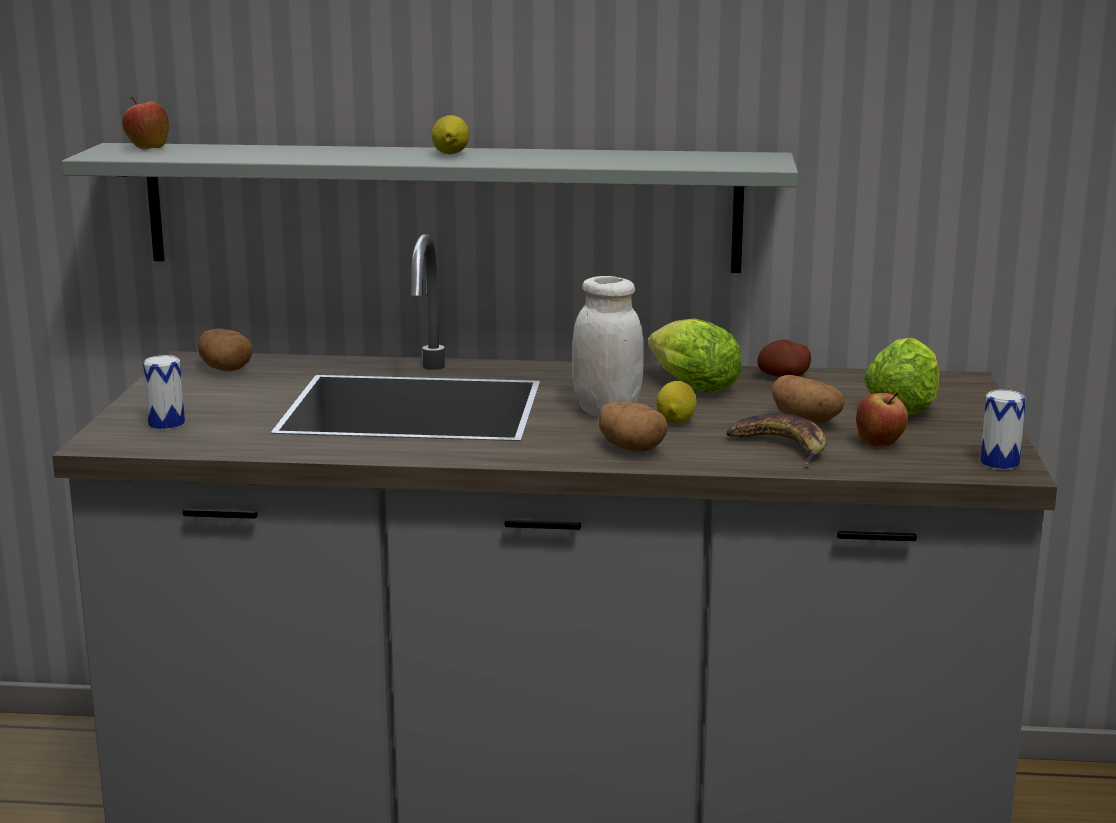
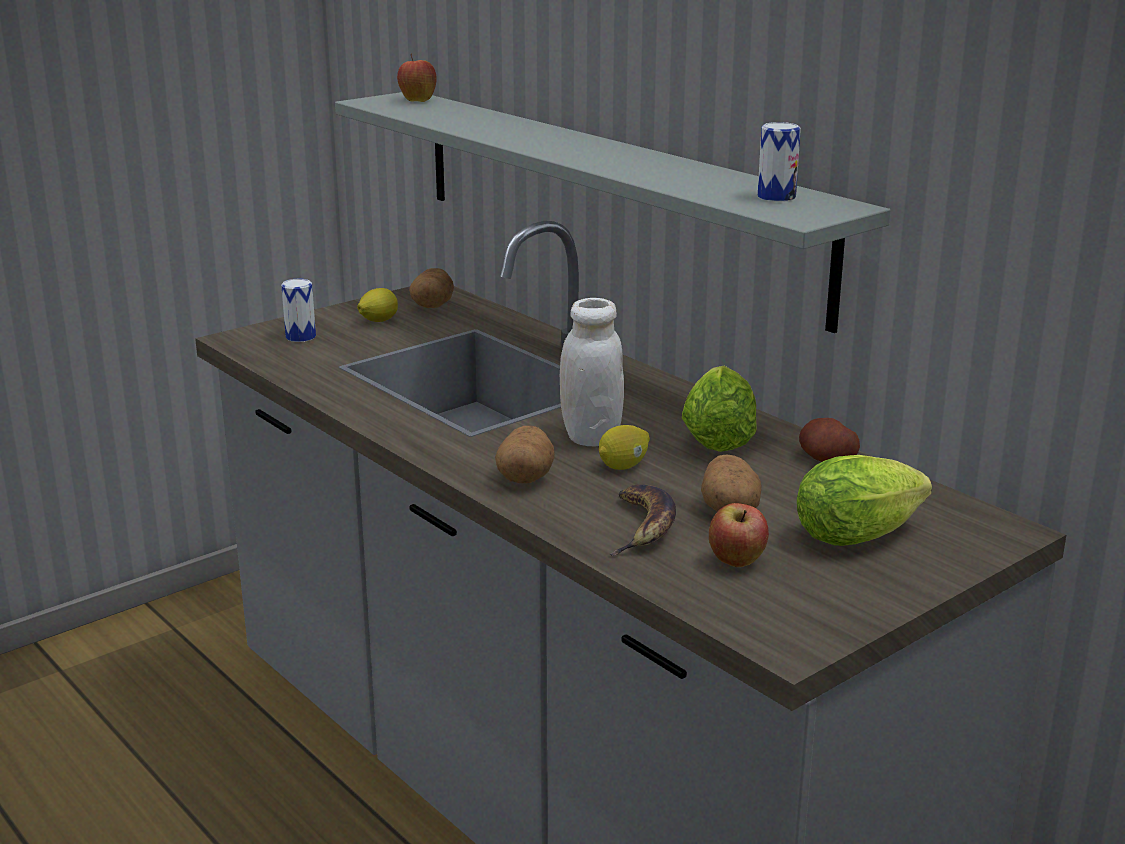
camera: 45 degrees right, 5 degrees up
lemon [431,115,469,154] -> lemon moved to [357,288,398,322]
can [980,389,1026,470] -> can moved to [758,122,801,202]

